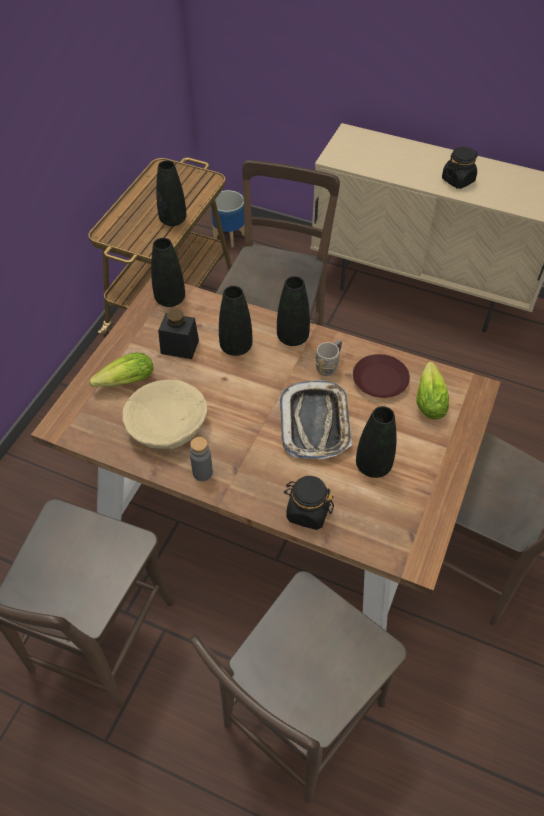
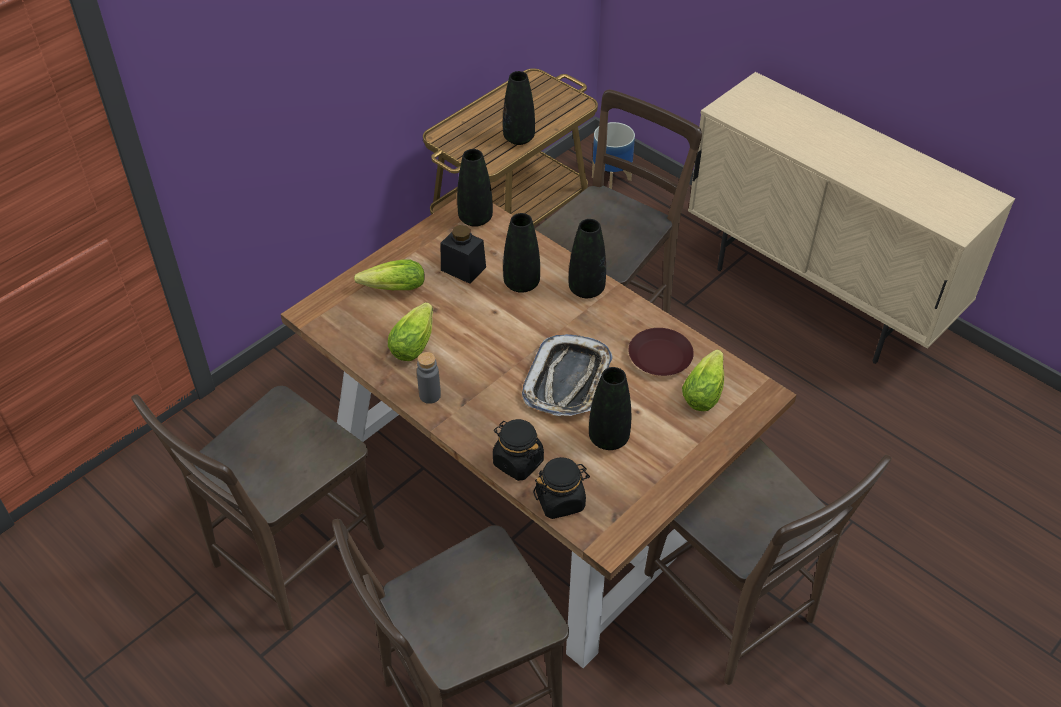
camera: 20 degrees right, 5 degrees down
beige bowl [122,380,207,449] -> lettuce [388,302,433,361]
grey mug [315,340,342,376] -> none
black jar [442,146,478,189] -> black jar moved to [533,457,590,519]

